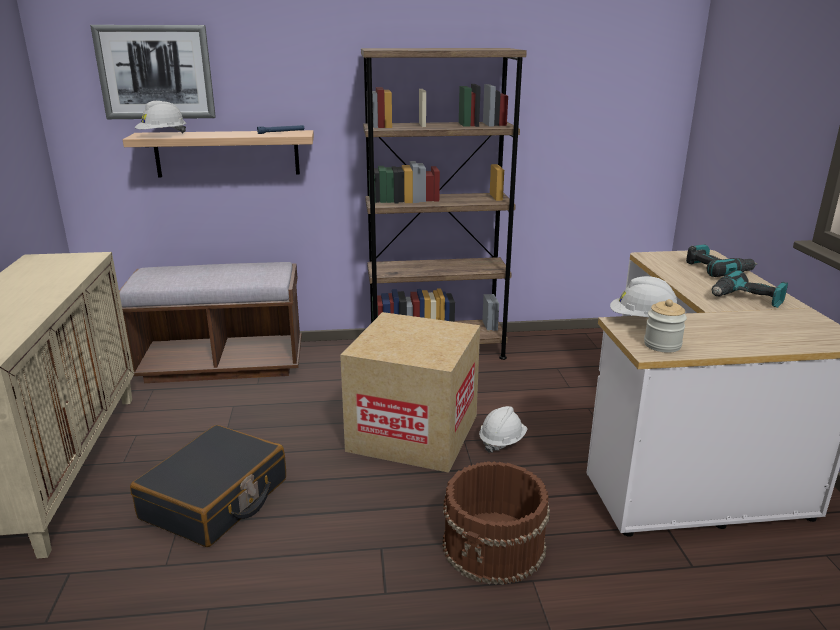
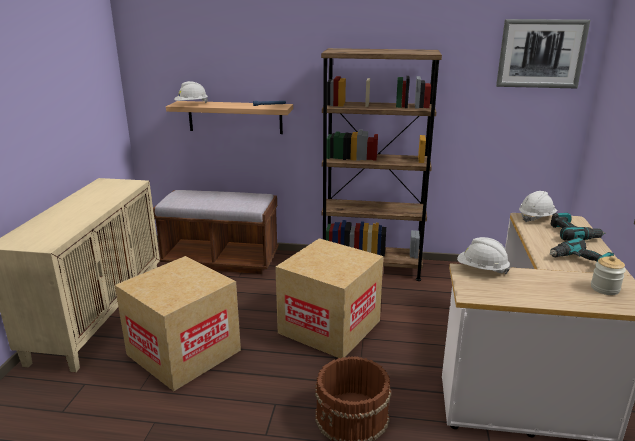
camera: 15 degrees right, 0 degrees up
picture [90,25,216,119] -> picture moved to [496,19,590,88]
black suitcase [130,425,286,547] -> cardboard box [115,256,241,391]
white hard hat [479,406,528,453] -> white hard hat moved to [519,191,558,222]
jar [644,299,687,353] -> jar moved to [591,256,626,295]

